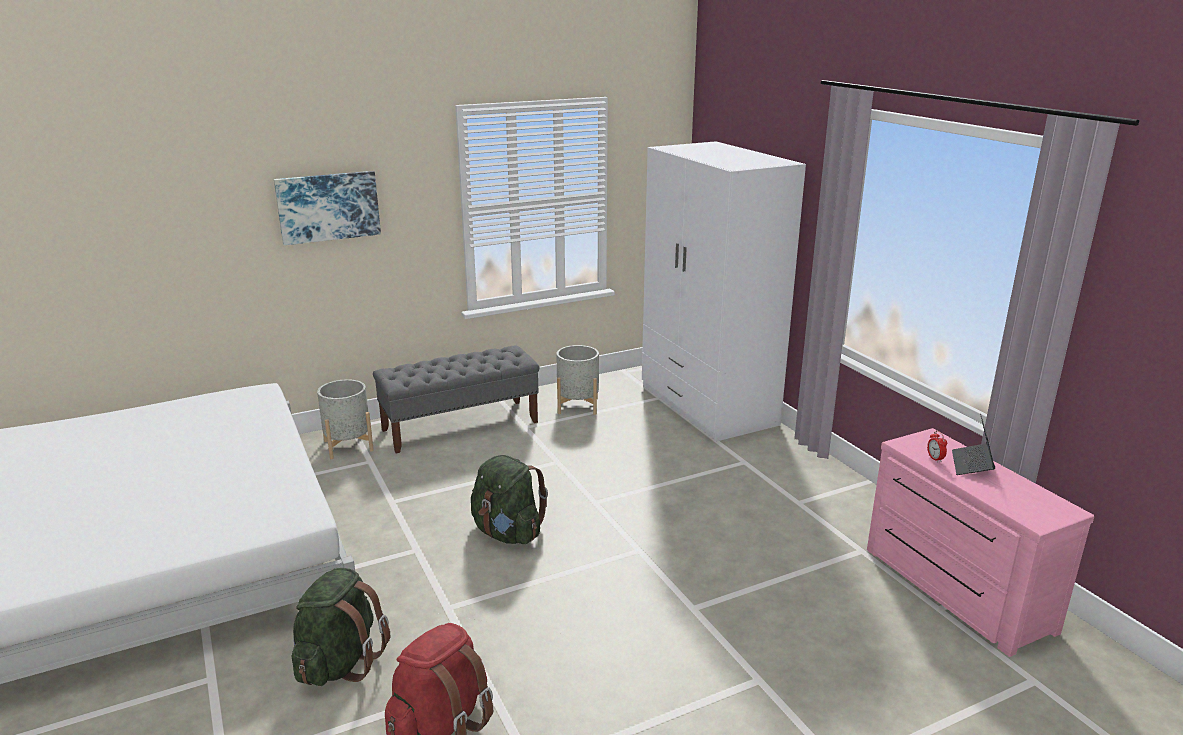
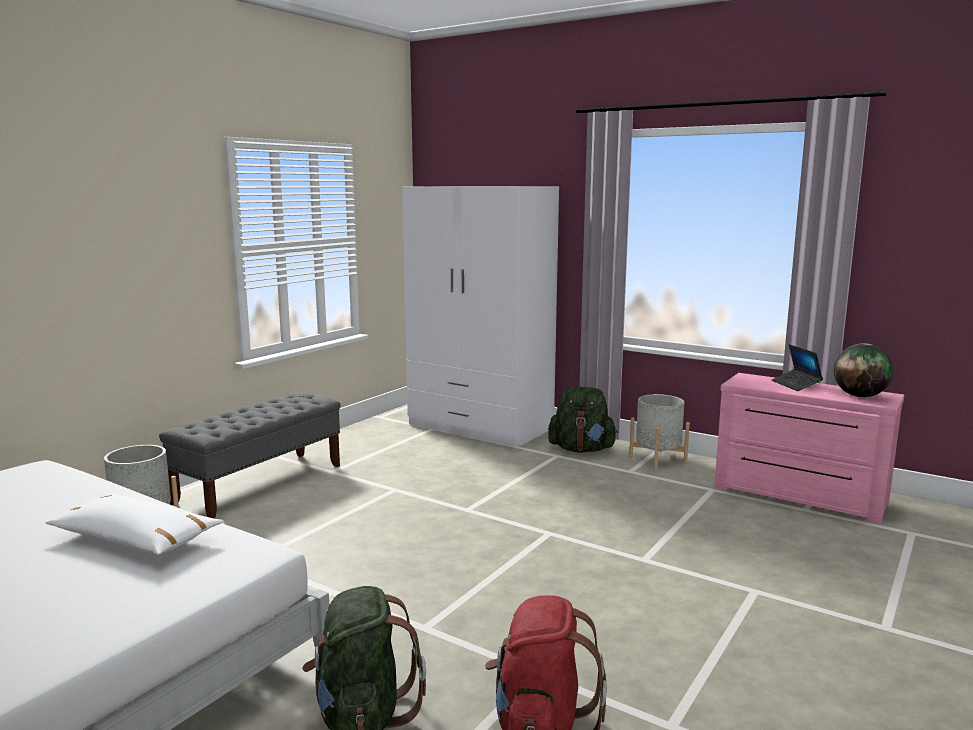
camera: 30 degrees left, 10 degrees down
picture [274,171,381,245] -> none
green backpack [471,455,548,544] -> green backpack moved to [548,387,618,452]
grey planter [556,345,599,415] -> grey planter moved to [629,394,690,469]
alarm clock [927,431,947,463] -> none
none -> white pillow [45,493,223,555]
none -> globe [833,343,893,397]

